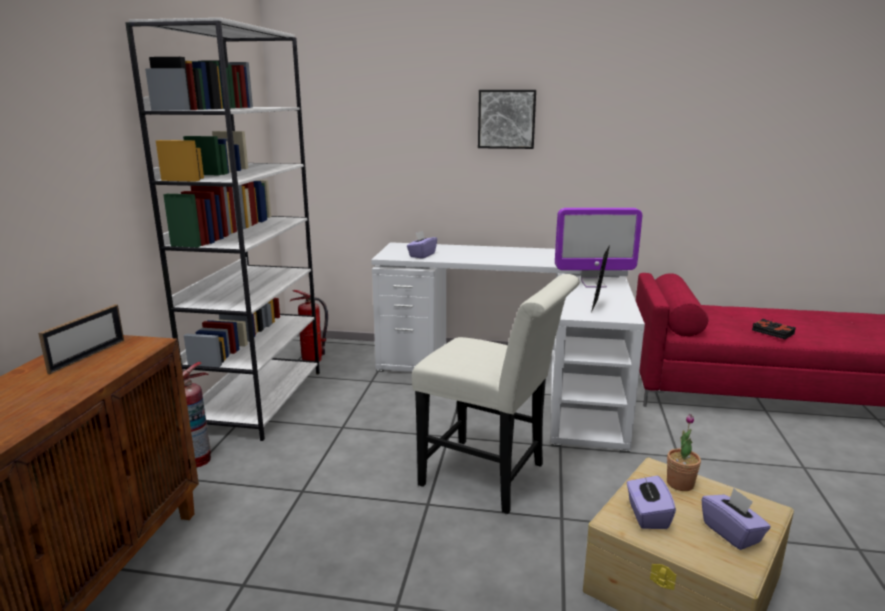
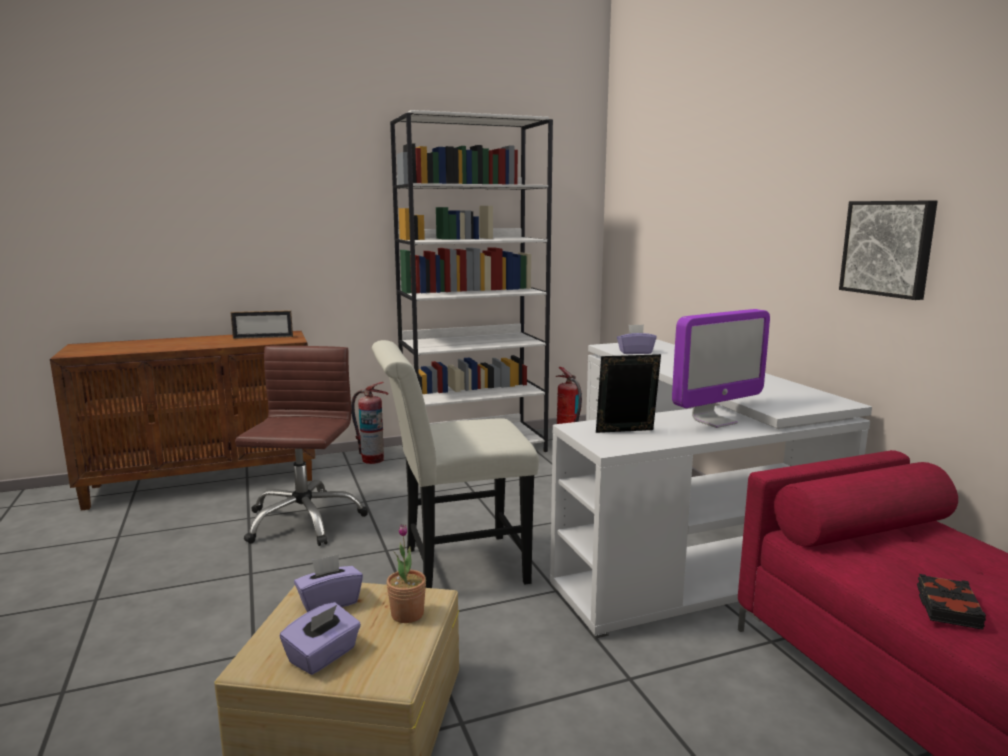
camera: 60 degrees right, 5 degrees down
white chair [412,274,580,514] -> white chair turned 75 degrees clockwise [372,340,539,588]
picture [478,90,536,149] -> picture moved to [839,201,938,300]
monitor [555,208,642,288] -> monitor turned 90 degrees counterclockwise [672,309,770,428]
none -> brown office chair [235,346,368,546]

